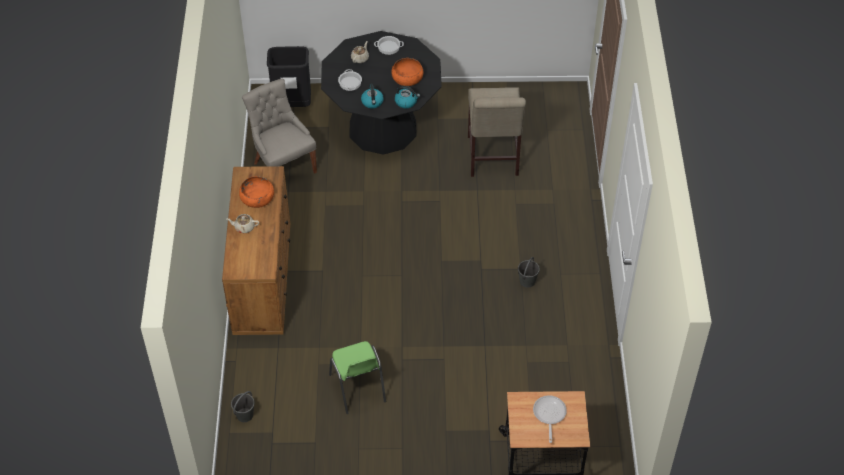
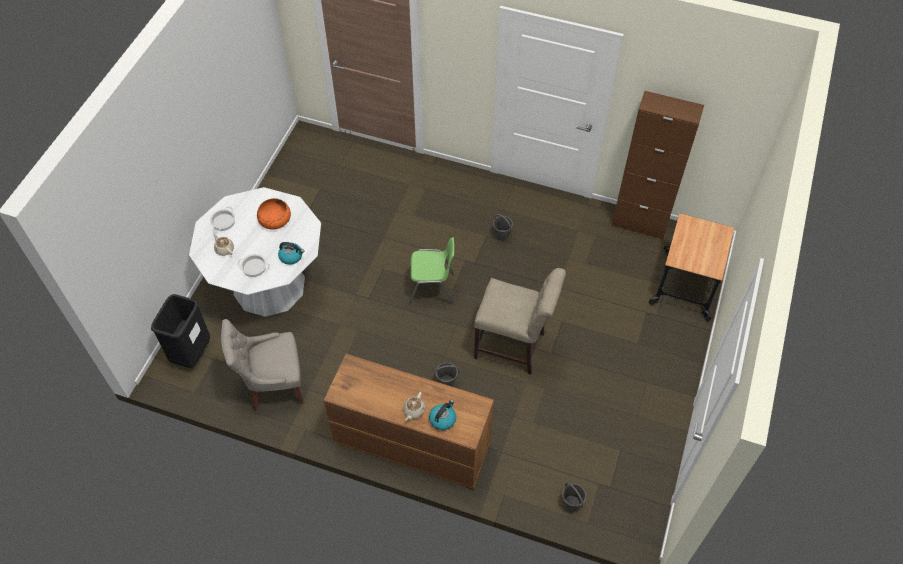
camera: 70 degrees left, 5 degrees up
orange bowl [239,176,274,208] -> none
black dining table [321,31,442,155] -> white dining table [189,187,321,317]
green chair [329,341,386,414] -> green chair moved to [408,237,455,306]
kettle [395,86,420,109] -> kettle moved to [429,400,456,430]
beige chair [468,87,526,177] -> beige chair moved to [474,268,566,375]
frying pan [533,395,567,443] -> none
none -> grey bucket [434,362,459,387]
none -> brown cabinet [612,91,704,240]

